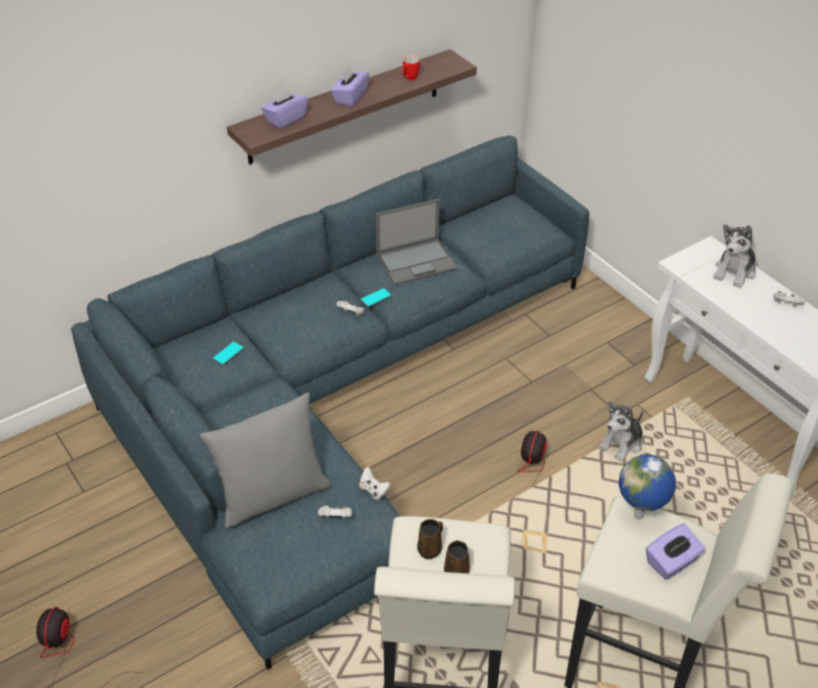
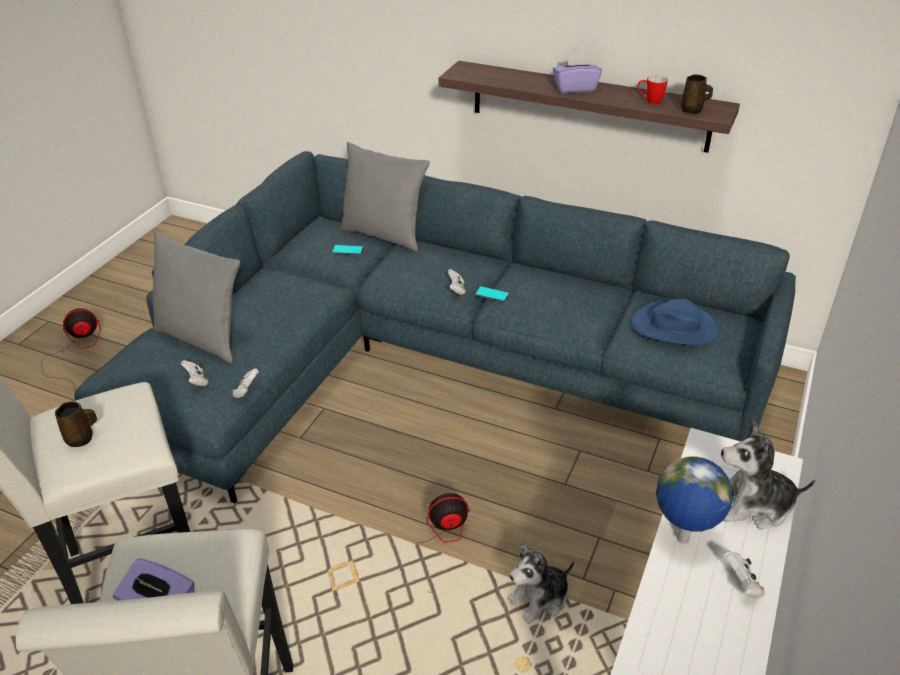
camera: 60 degrees right, 5 degrees down
purple tissue box [261,87,308,129] -> none
laptop [376,199,458,285] -> none
brown mug [417,519,443,559] -> brown mug moved to [681,74,713,114]
plush toy [599,401,643,461] -> plush toy turned 45 degrees counterclockwise [507,542,574,624]
globe [619,454,676,519] -> globe moved to [656,457,733,544]
none -> grey pillow [340,142,430,252]
none -> blue hat [631,299,720,345]

